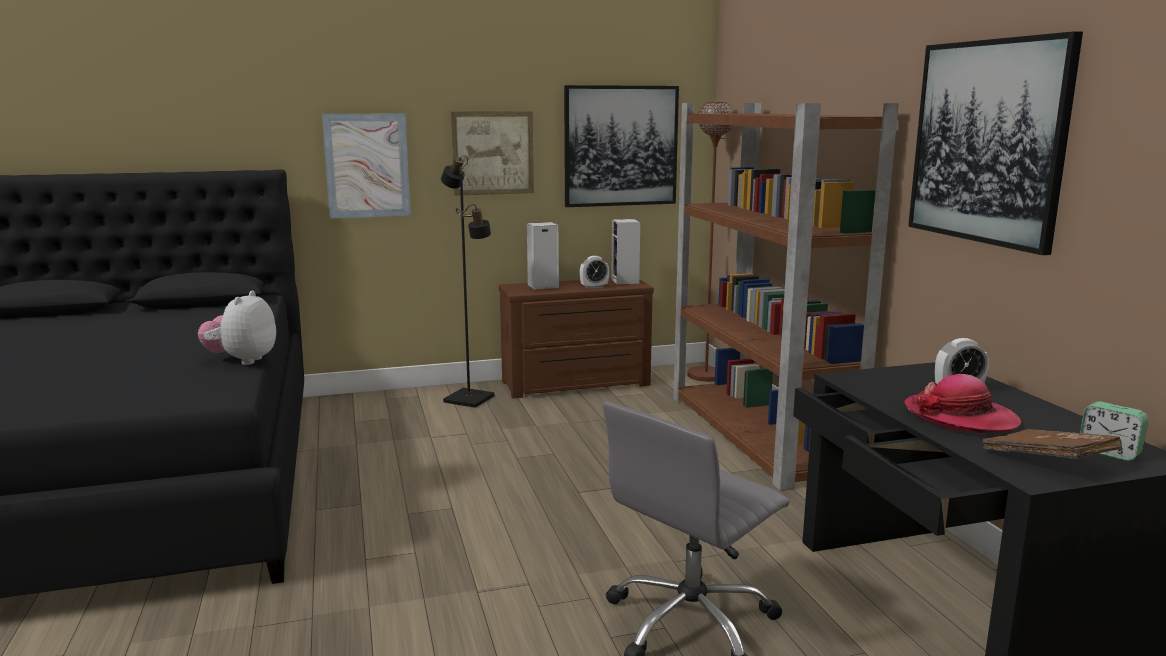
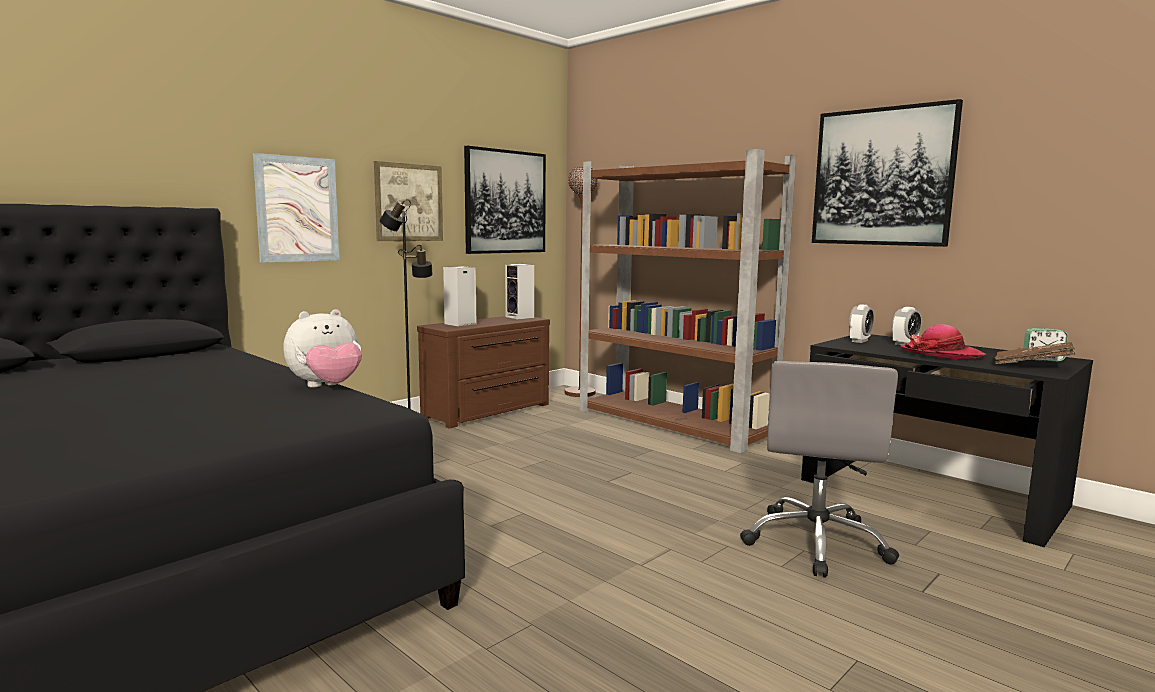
camera: 30 degrees left, 5 degrees down
plush toy [198,291,276,365] -> plush toy turned 105 degrees counterclockwise [283,309,362,387]
alarm clock [580,256,609,289] -> alarm clock moved to [849,304,874,343]

